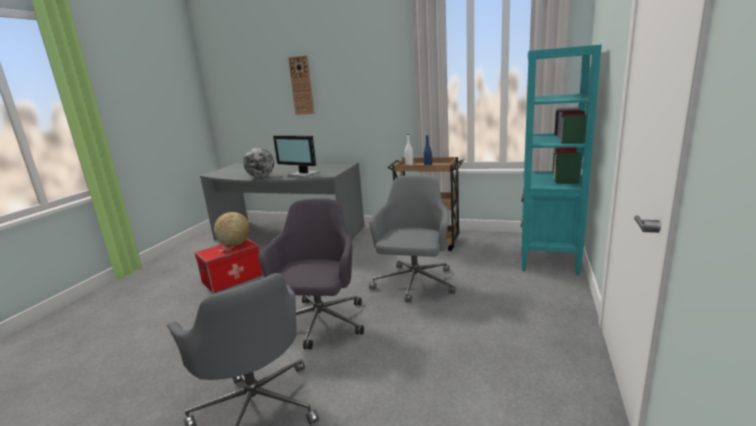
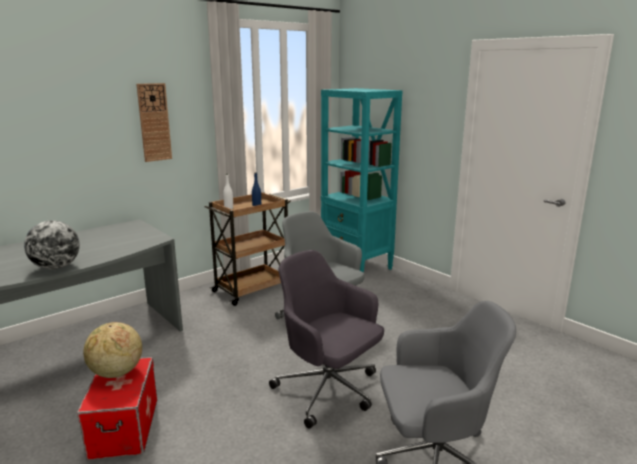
camera: 60 degrees left, 0 degrees up
monitor [273,135,319,178] -> none
wall clock [288,55,314,115] -> wall clock moved to [136,83,172,162]

